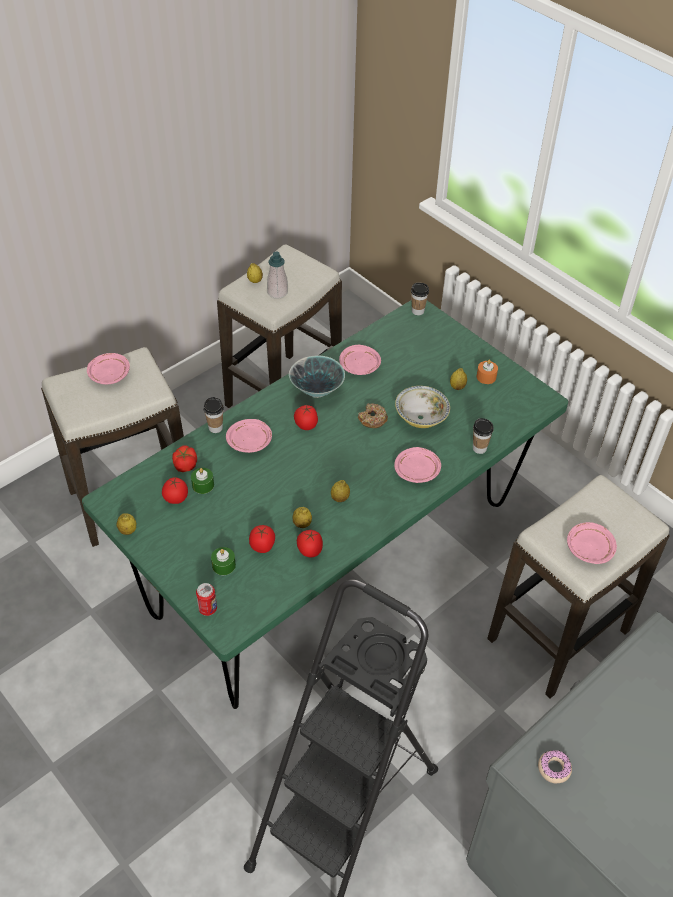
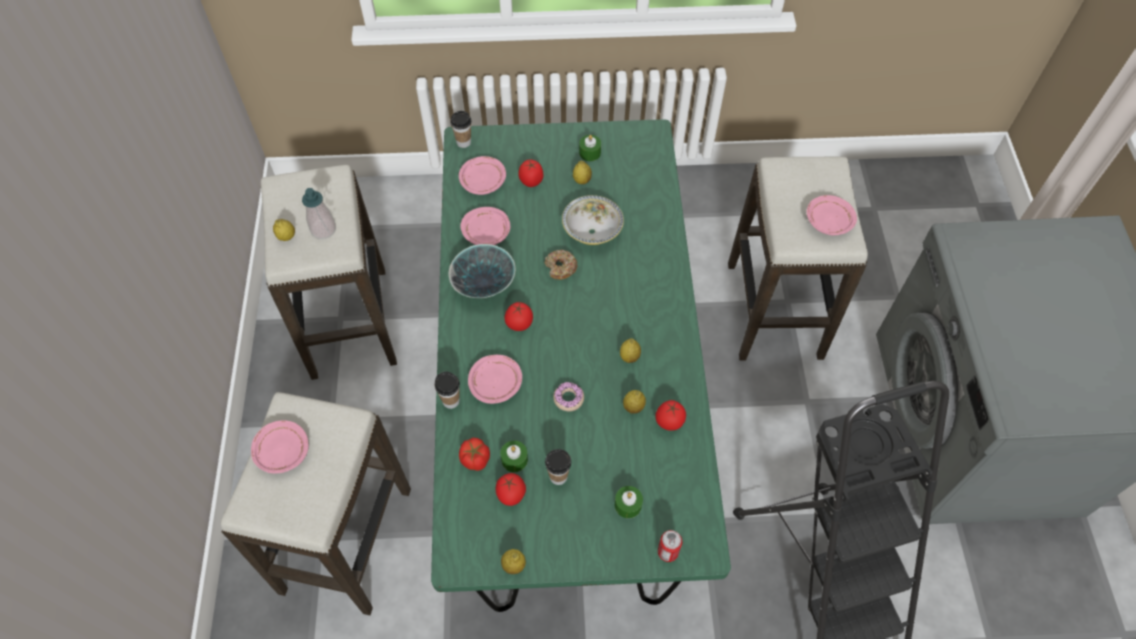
camera: 50 degrees left, 10 degrees up
tomato [249,525,275,553] -> tomato moved to [518,160,544,187]
pink plate [394,447,441,483] -> pink plate moved to [459,156,506,195]
cup [473,418,494,454] -> cup moved to [545,449,571,485]
orange candle [476,360,498,384] -> green candle [579,135,601,161]
donut [538,750,572,783] -> donut moved to [553,382,584,412]

